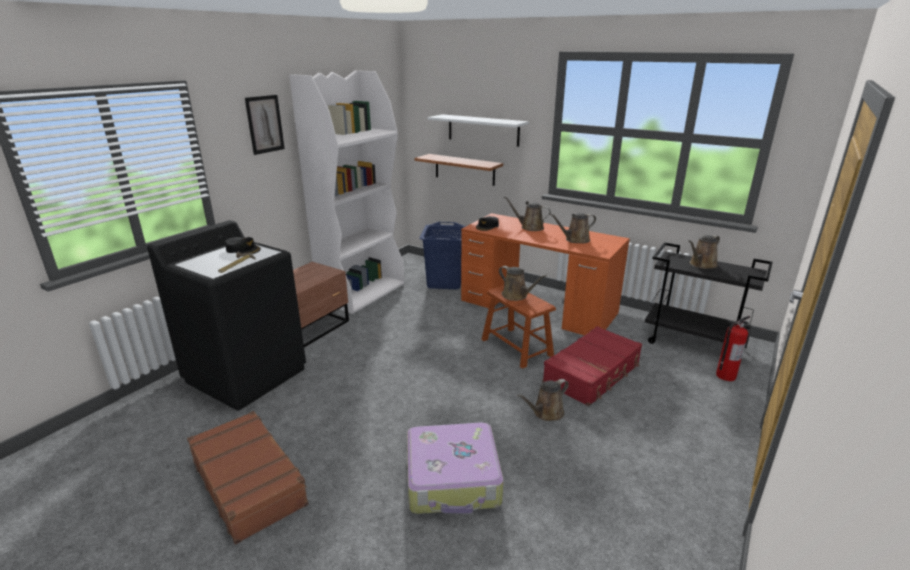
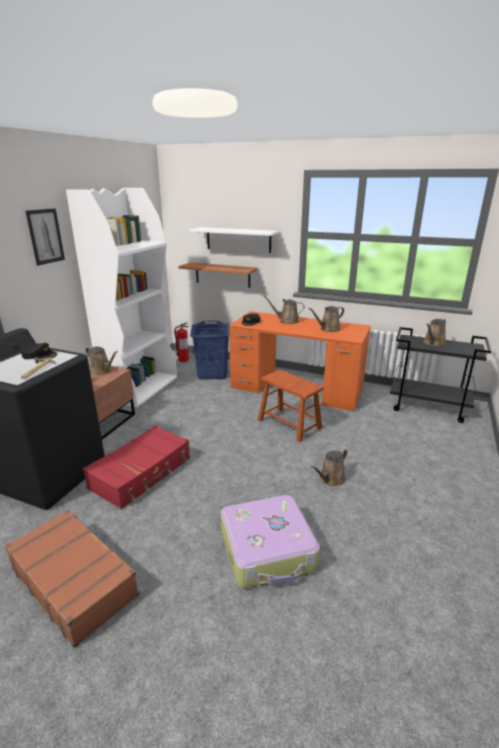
camera: 10 degrees left, 0 degrees up
brown watering can [499,266,547,301] -> brown watering can moved to [86,346,118,375]
red suitcase [542,326,642,406] -> red suitcase moved to [83,426,190,509]
fire extinguisher [716,316,750,381] -> fire extinguisher moved to [174,323,189,362]

